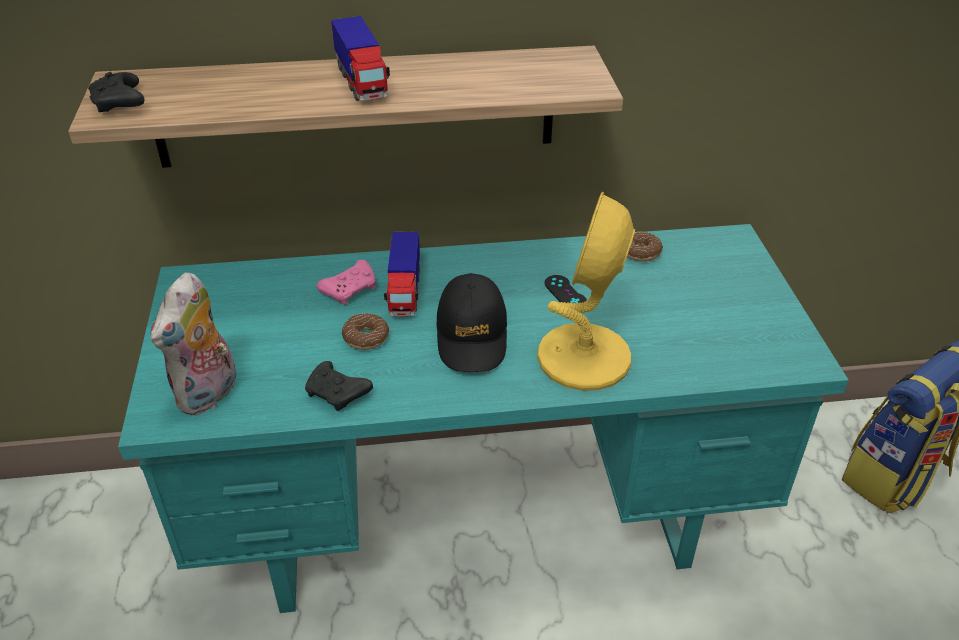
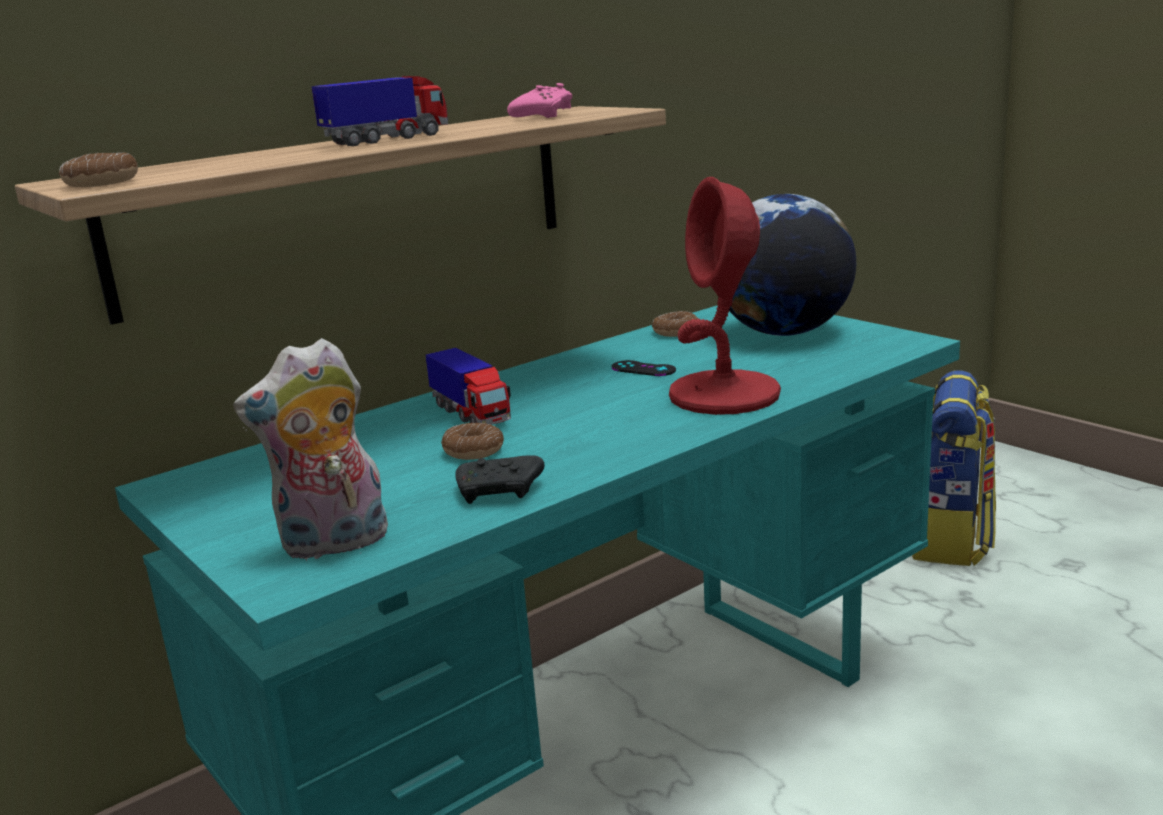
camera: 30 degrees left, 20 degrees down
black game controller [88,72,145,112] -> donut [59,152,138,187]
plush toy [151,272,237,416] -> plush toy turned 75 degrees clockwise [233,338,388,561]
pink game controller [317,260,376,305] -> pink game controller moved to [507,83,572,118]
toy truck [331,16,390,101] -> toy truck turned 75 degrees counterclockwise [311,76,448,146]
black cap [436,273,507,372] -> none
yellow table lamp [537,191,635,391] -> red table lamp [669,177,781,415]
none -> globe [729,194,856,336]

